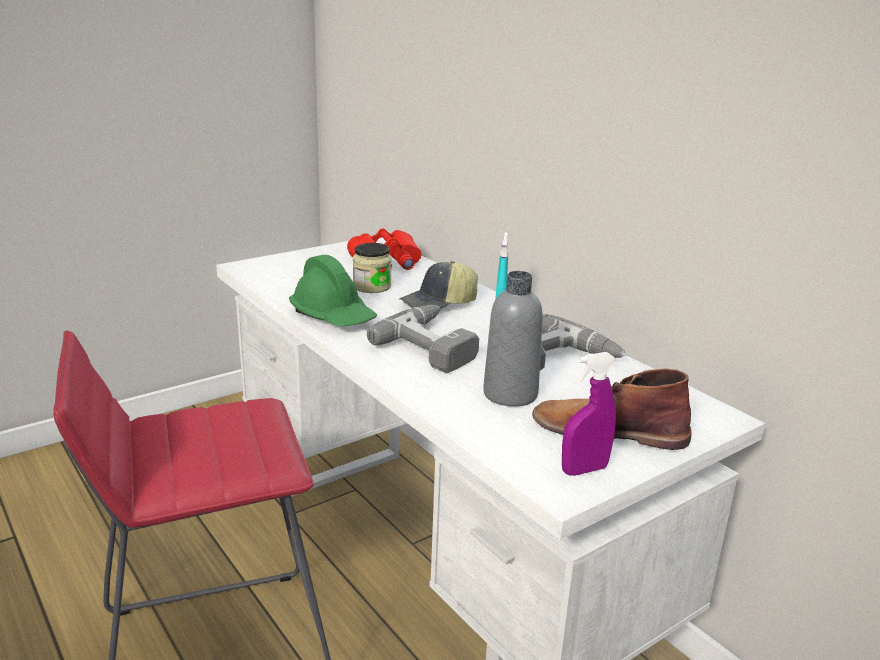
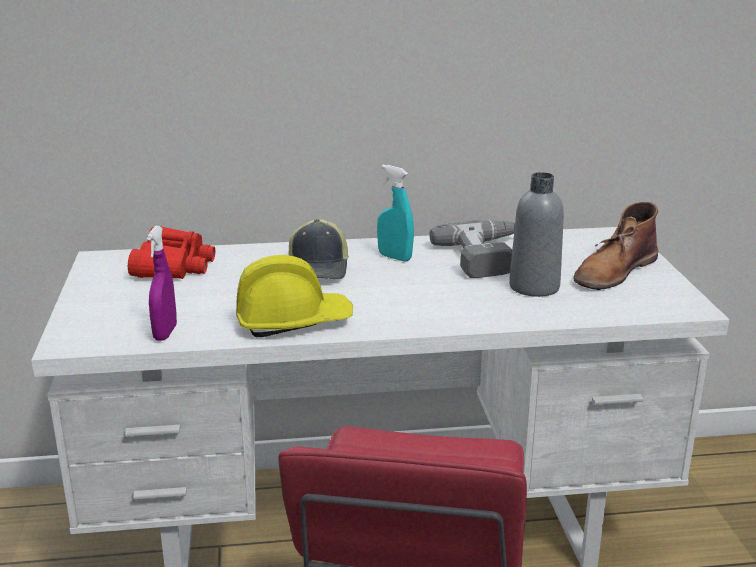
camera: 60 degrees left, 0 degrees up
green hard hat [289,255,377,326] -> yellow hard hat [236,255,353,337]
jar [353,243,392,293] -> none
power drill [367,305,479,373] -> none
purple spray bottle [562,352,616,476] -> purple spray bottle moved to [147,226,177,340]

